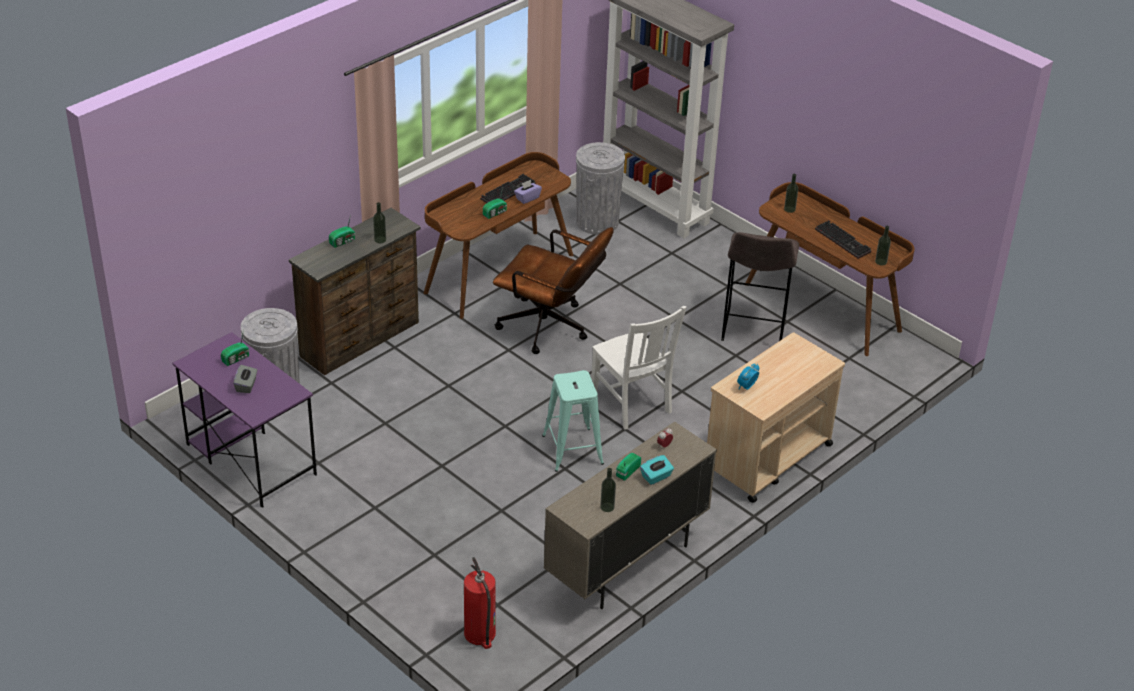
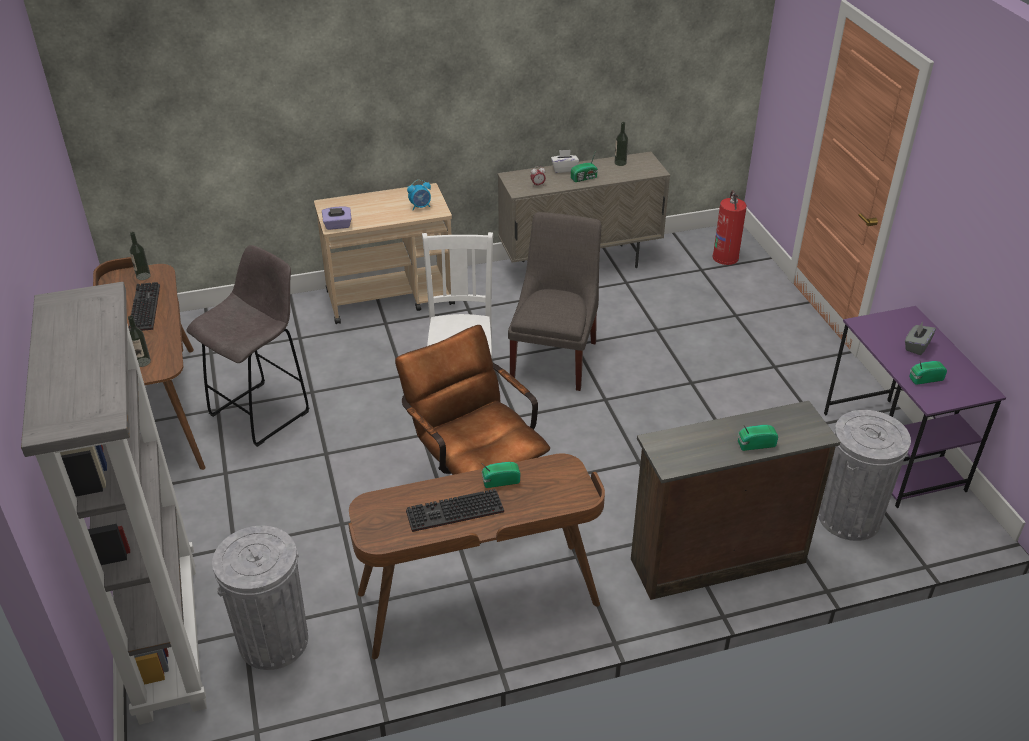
camera: 150 degrees left, 0 degrees up
bottle [373,202,386,243] -> none
purple tissue box [514,180,542,204] -> purple tissue box moved to [322,207,351,230]
turquoise stool [542,370,604,472] -> grey chair [508,212,602,391]
turquoise tissue box [640,455,674,485] -> white tissue box [551,150,579,173]

